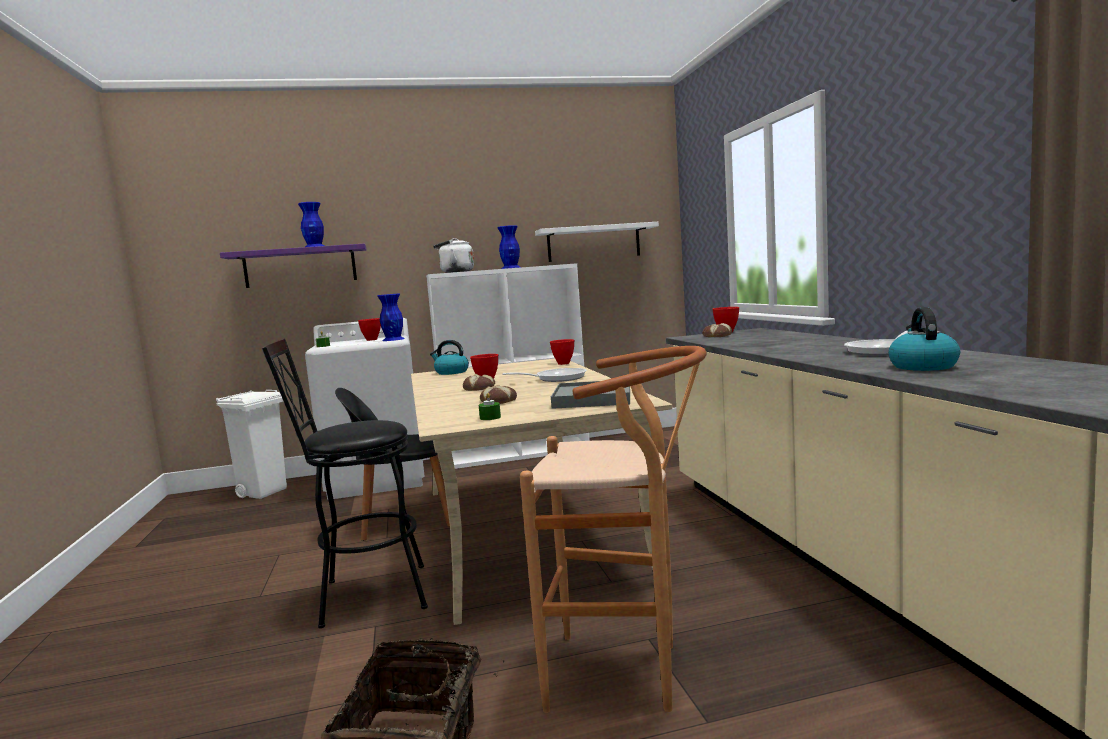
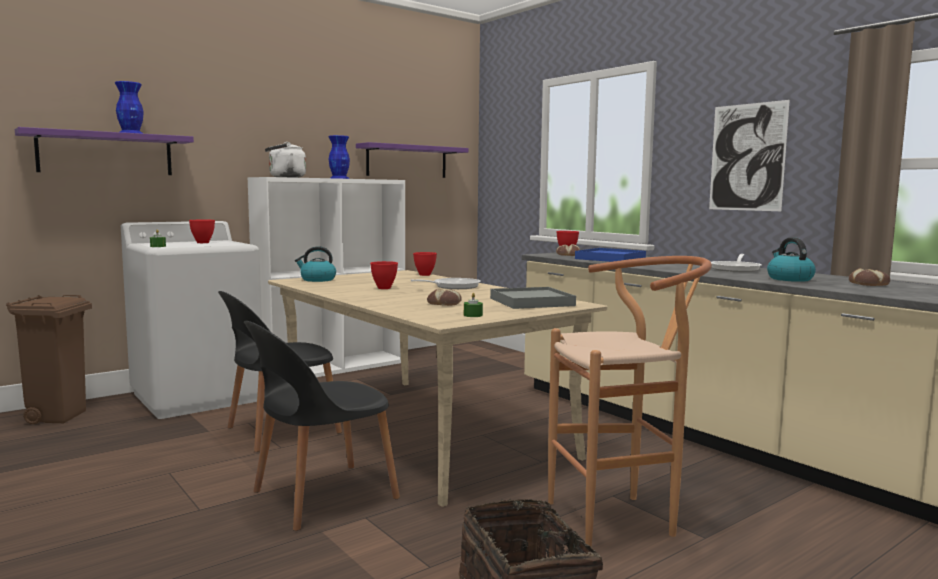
camera: 25 degrees left, 0 degrees up
white trash can [216,390,287,499] -> brown trash can [6,295,92,424]
black stool [262,339,428,628] -> black chair [244,321,400,531]
blue vase [377,293,405,341] -> none
bread [463,374,495,391] -> bread moved to [849,268,890,286]
white shelf [535,222,659,262] -> purple shelf [356,142,468,178]
none -> blue tray [575,248,646,262]
none -> picture [709,100,790,211]

